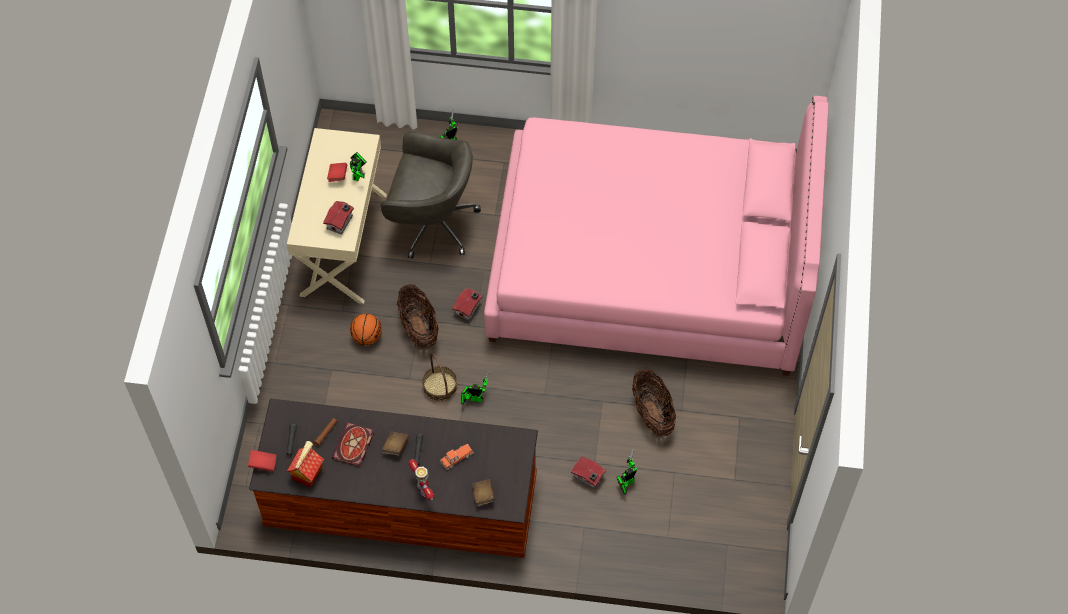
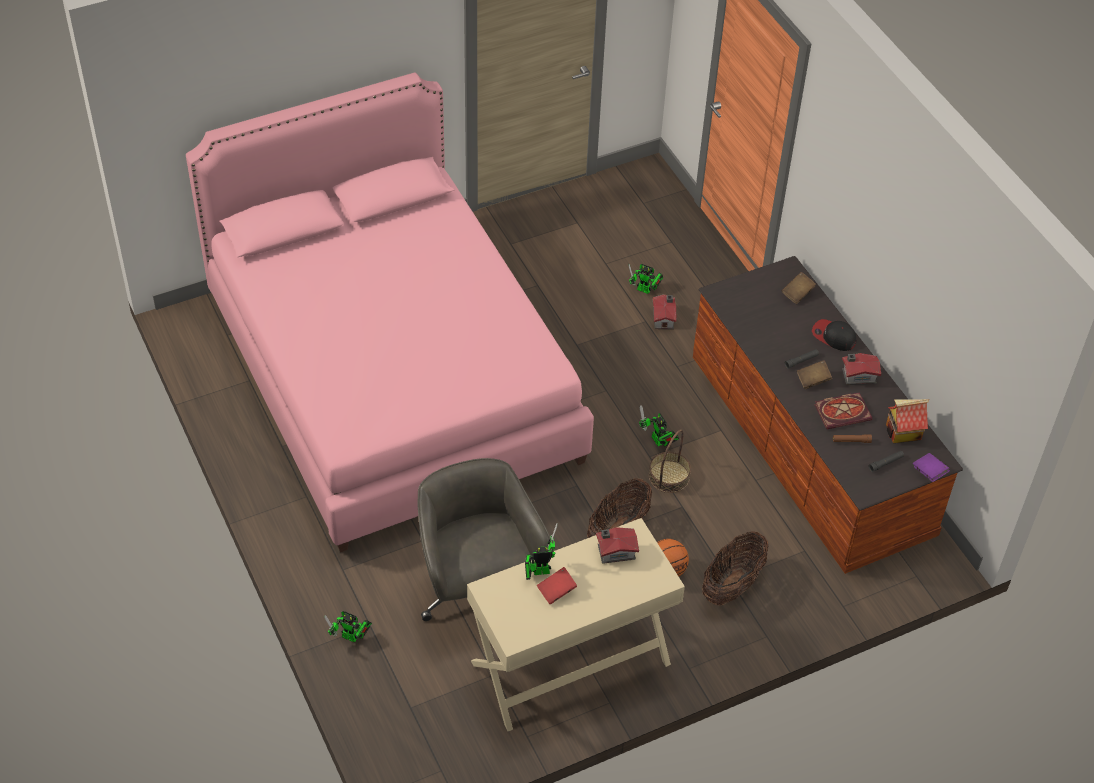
camera: 125 degrees left, 10 degrees down
red book [248,450,276,472] -> purple book [913,453,950,482]
toy robot [409,459,435,500] -> cap [812,319,856,351]
toy car [440,444,474,470] -> none
toy house [452,288,482,321] -> toy house moved to [842,353,881,385]
basket [632,369,676,436] -> basket moved to [702,531,768,605]

